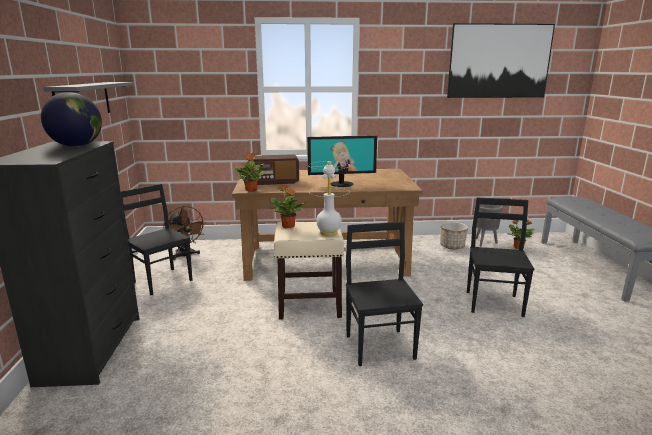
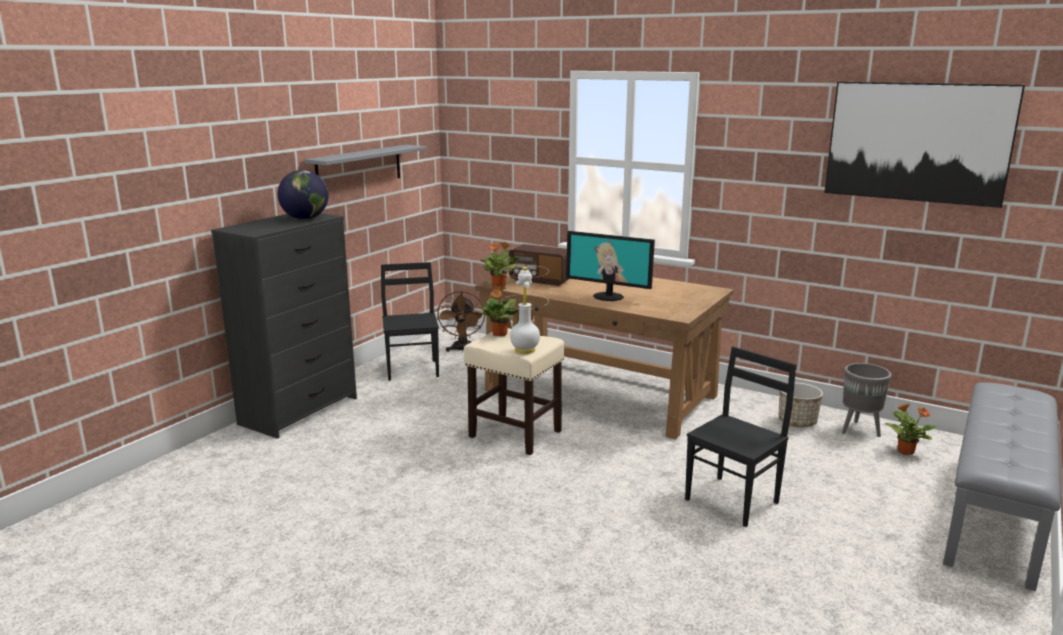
camera: 35 degrees right, 0 degrees up
black chair [346,222,423,366] -> none

